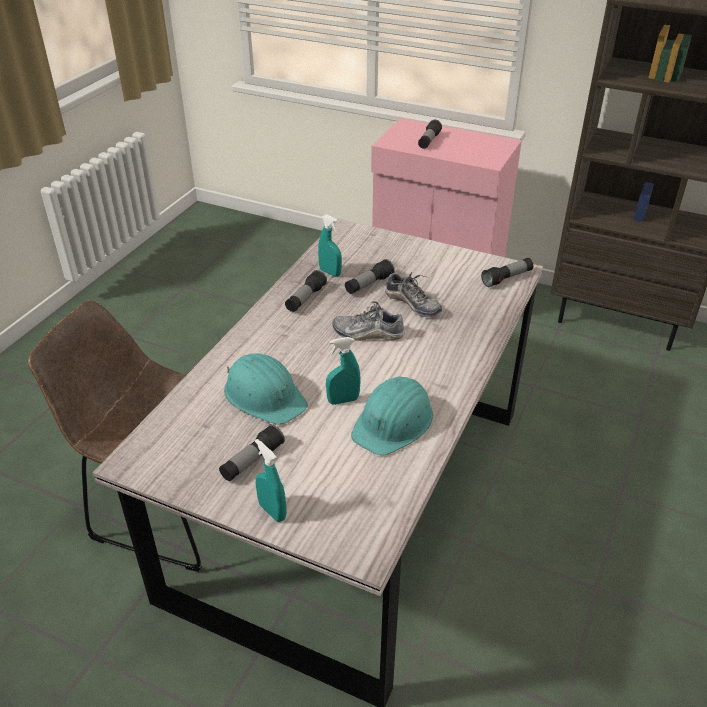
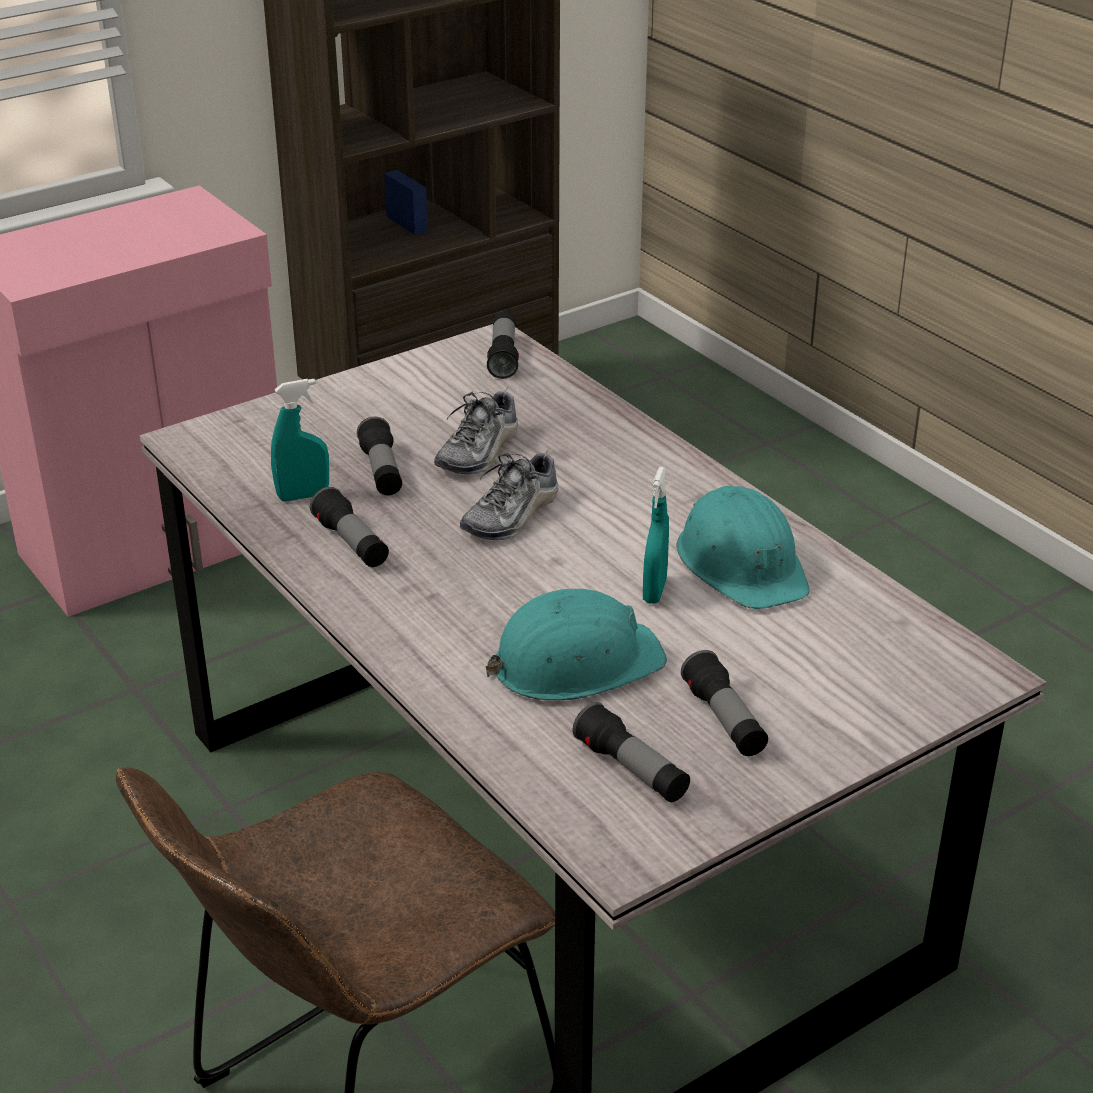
camera: 60 degrees left, 5 degrees down
turquoise spray bottle [255,439,287,522] -> none
shoe [385,271,442,317] -> shoe turned 135 degrees clockwise [434,390,518,474]
flashlight [418,120,442,149] -> flashlight moved to [573,702,690,802]

